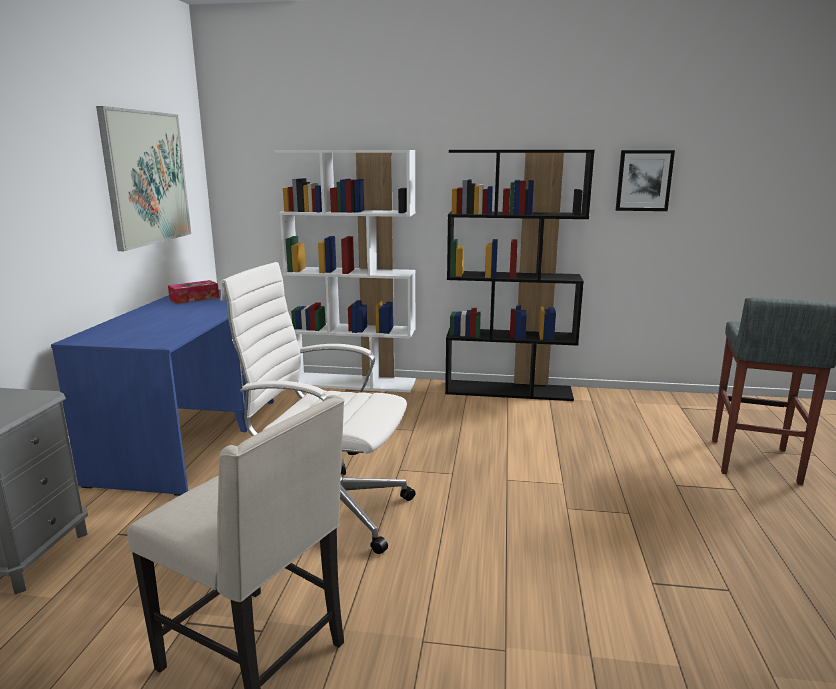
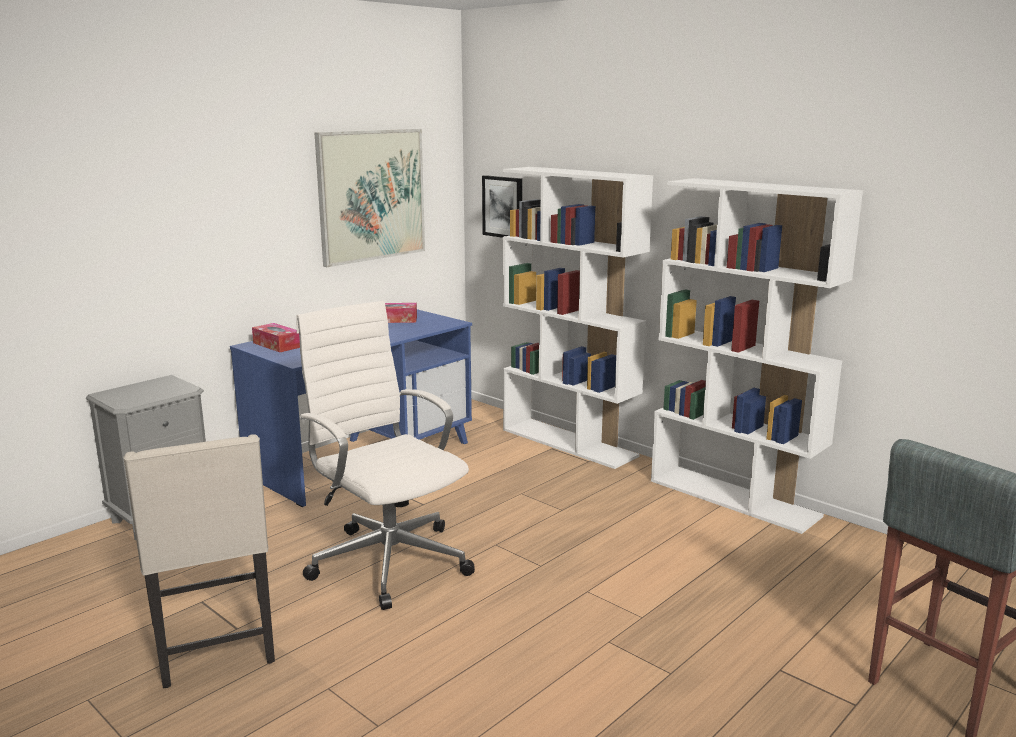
camera: 35 degrees right, 0 degrees up
black bookcase [445,150,595,401] -> white bookcase [651,178,863,534]
picture [616,150,675,211] -> picture moved to [482,175,522,238]
none -> tissue box [252,323,300,352]

